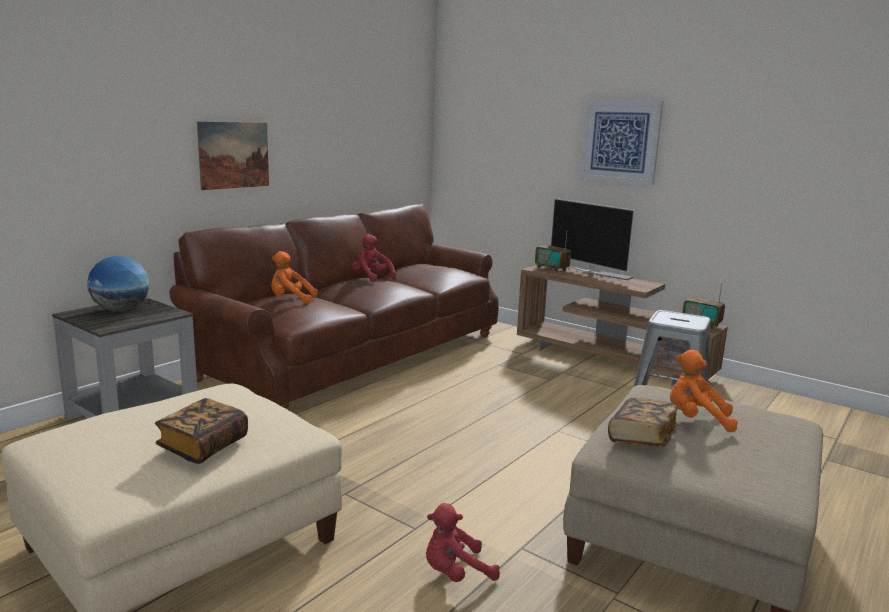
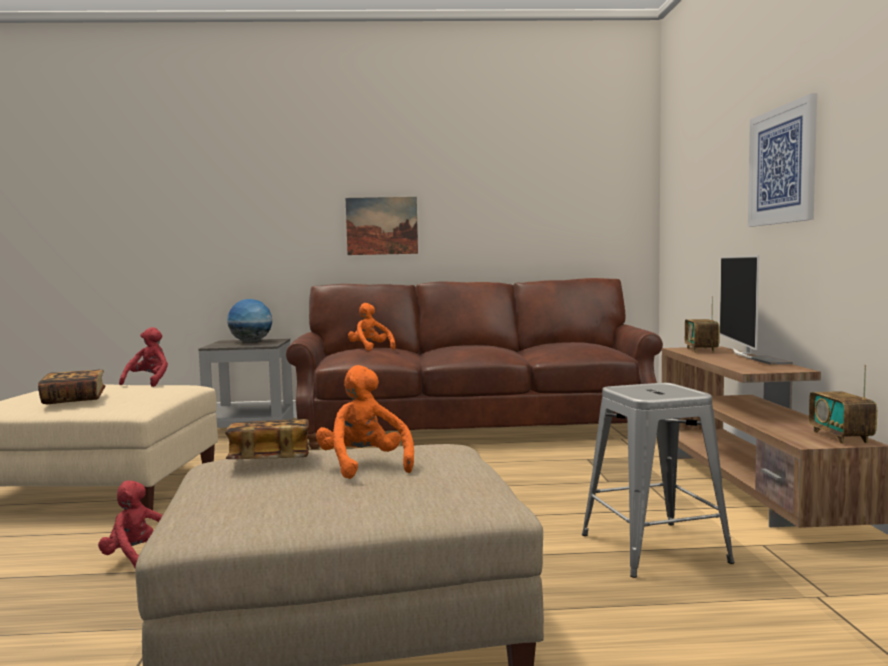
camera: 50 degrees right, 10 degrees down
red plush toy [352,234,396,282] -> red plush toy moved to [119,327,168,387]

